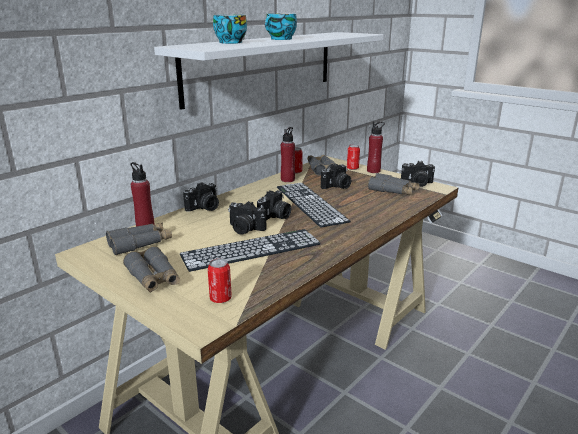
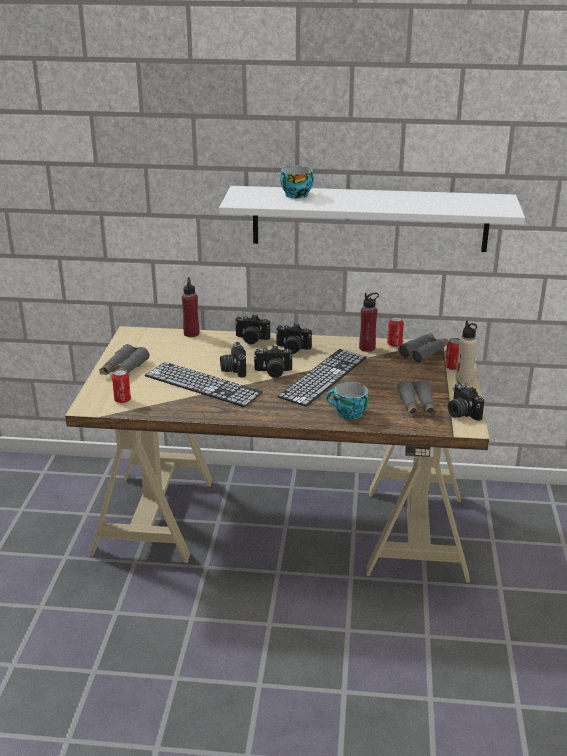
camera: 55 degrees right, 5 degrees up
grey binoculars [106,223,172,255] -> none
cup [265,13,297,40] -> cup moved to [326,382,369,420]
camera [321,163,351,189] -> camera moved to [275,323,312,354]
red bottle [367,122,385,173] -> beige bottle [455,321,477,384]

